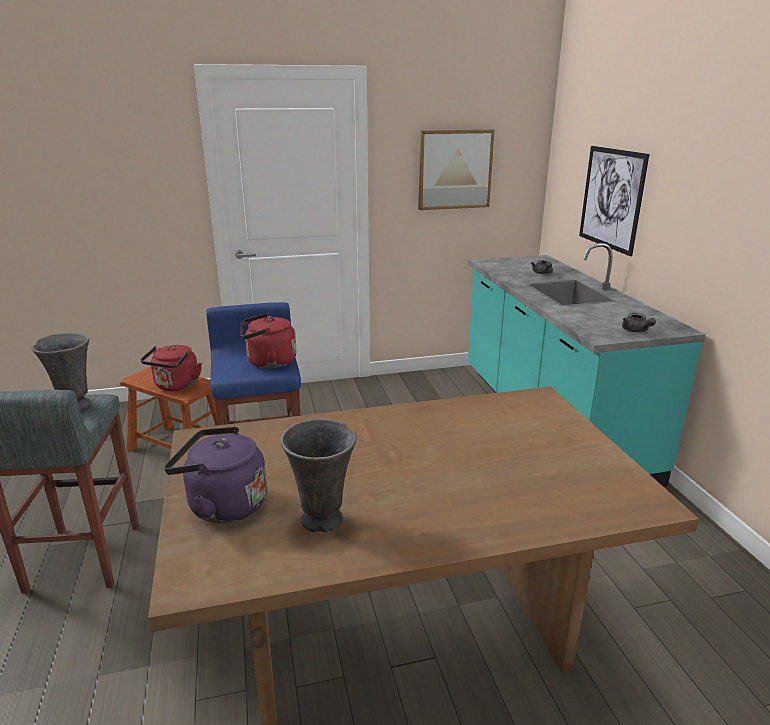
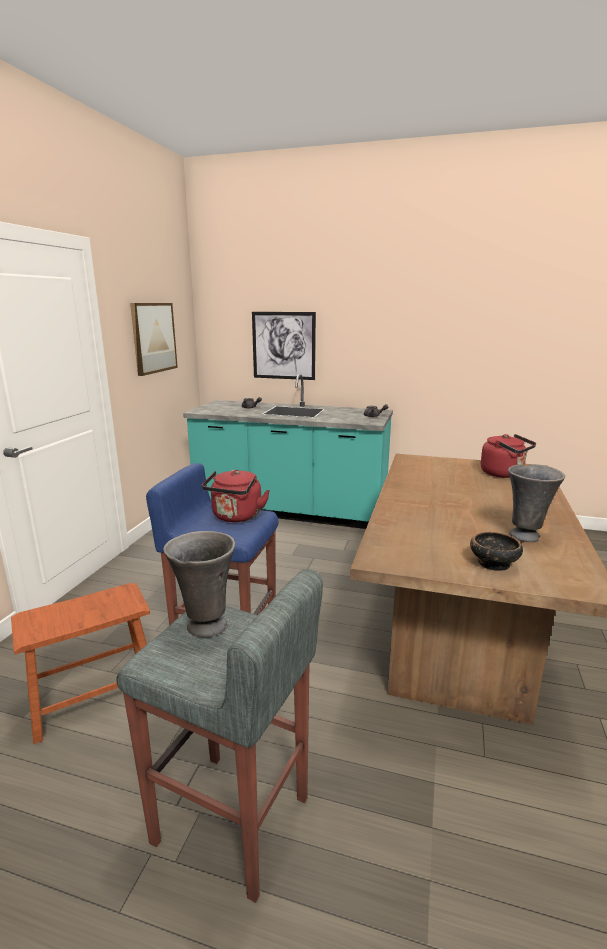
camera: 60 degrees left, 5 degrees down
red kettle [141,345,202,391] -> red kettle moved to [481,434,536,478]
purple kettle [164,427,267,523] -> bowl [470,532,523,571]

